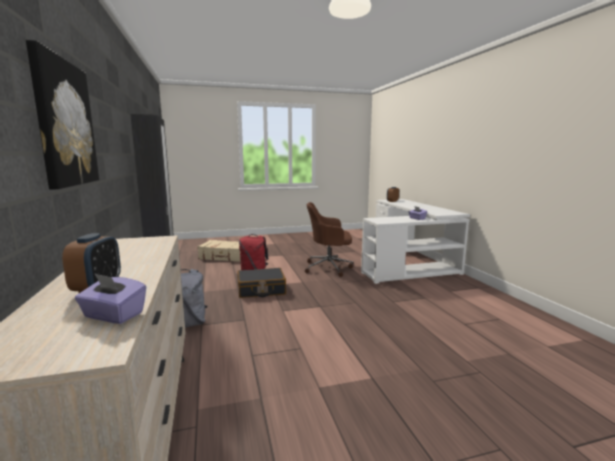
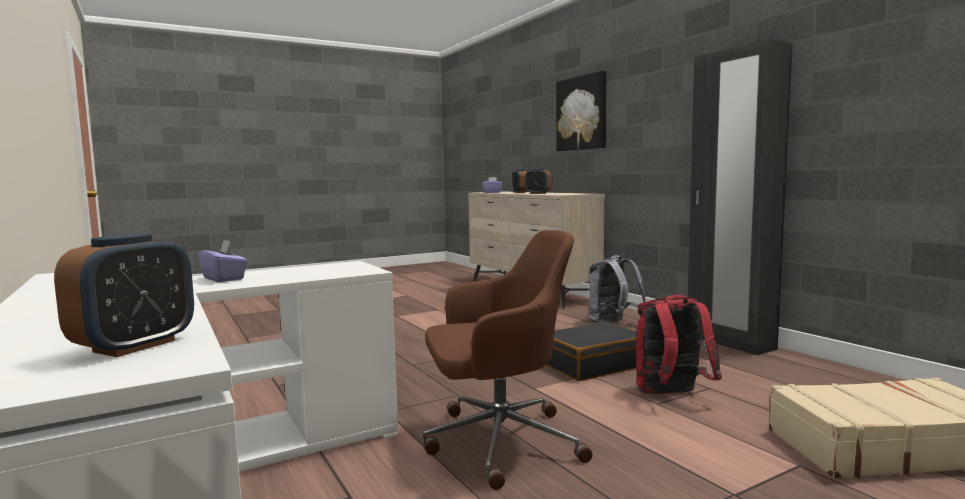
camera: 165 degrees right, 5 degrees down
none -> alarm clock [525,169,551,194]

